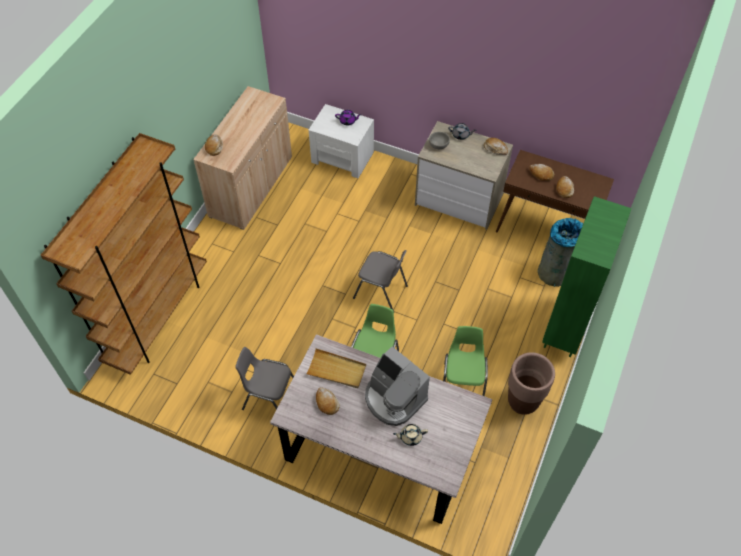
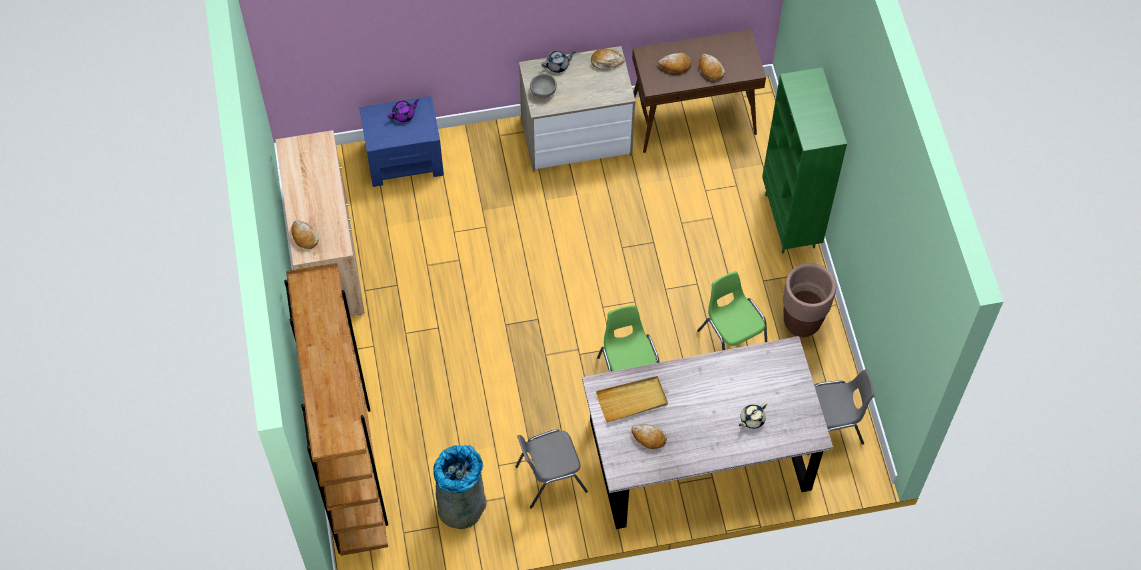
camera: 35 degrees left, 5 degrees up
white nightstand [309,104,374,178] -> blue nightstand [359,96,444,187]
grey chair [353,250,408,311] -> grey chair moved to [807,369,875,455]
coffee machine [365,347,430,426] -> none
grey trash can [538,218,583,287] -> grey trash can moved to [433,445,487,529]

